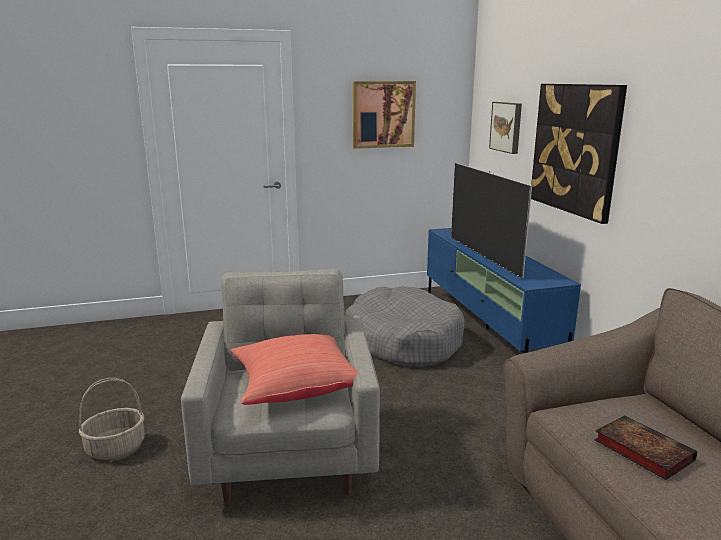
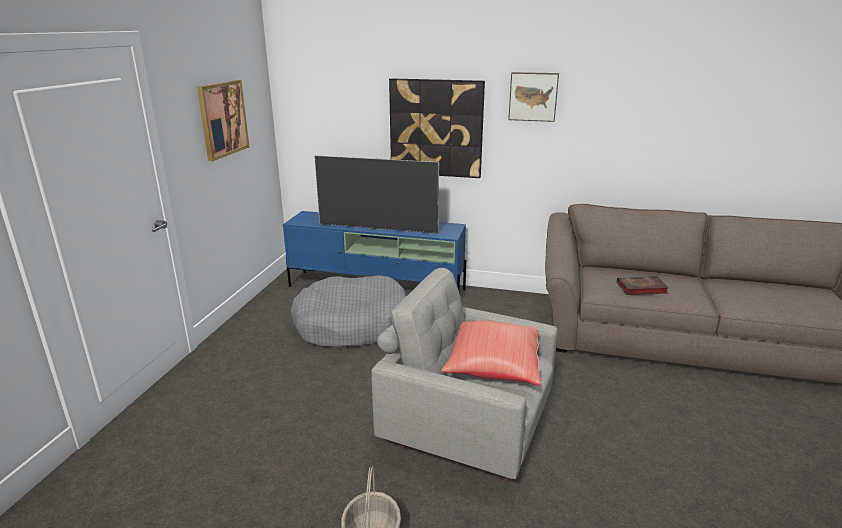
camera: 60 degrees left, 5 degrees up
picture [489,102,522,154] -> picture moved to [508,72,559,122]

